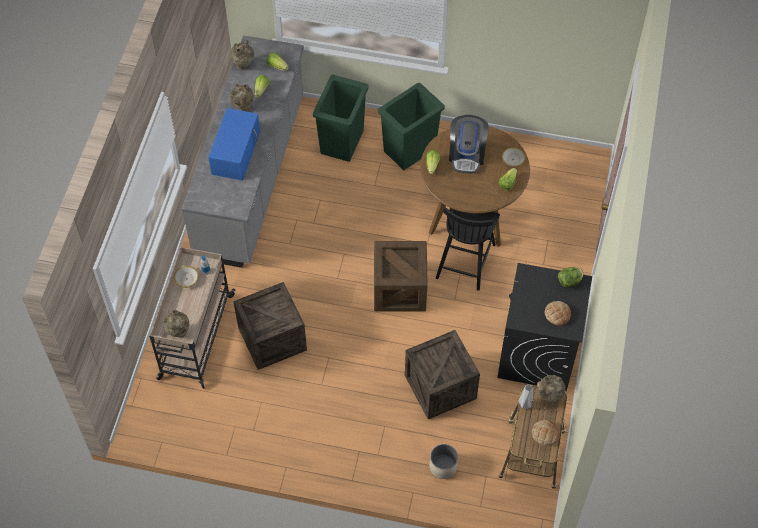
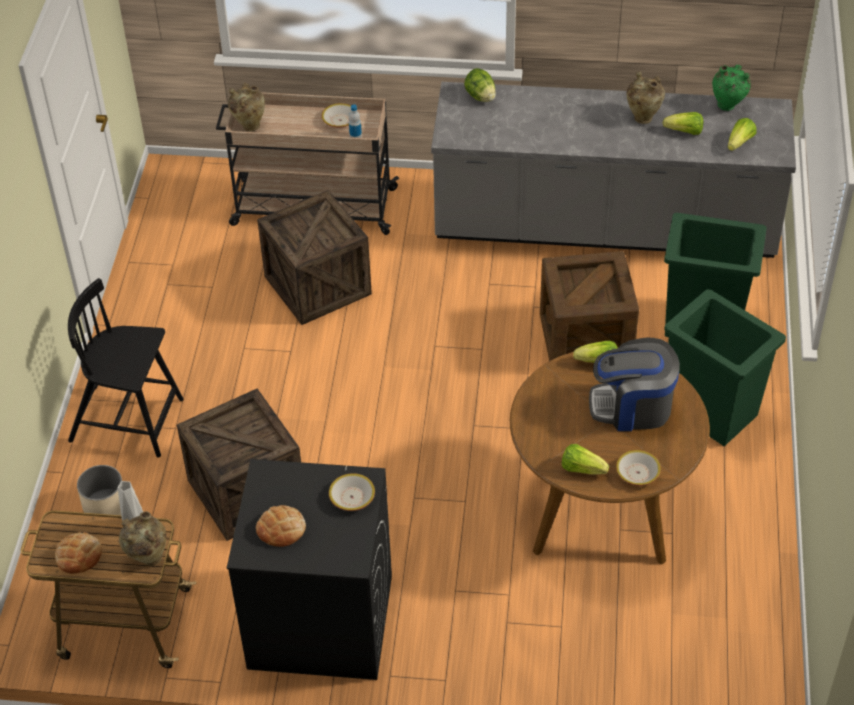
camera: 85 degrees right, 10 degrees down
blue microwave [208,108,260,181] -> none
beige vase [230,40,254,70] -> green vase [712,65,751,111]
crate [374,241,428,312] -> crate moved to [540,251,639,361]
black chair [436,207,500,291] -> black chair moved to [68,278,184,458]
lettuce [558,267,583,287] -> lettuce moved to [464,68,496,102]
none -> bowl [329,473,375,511]

